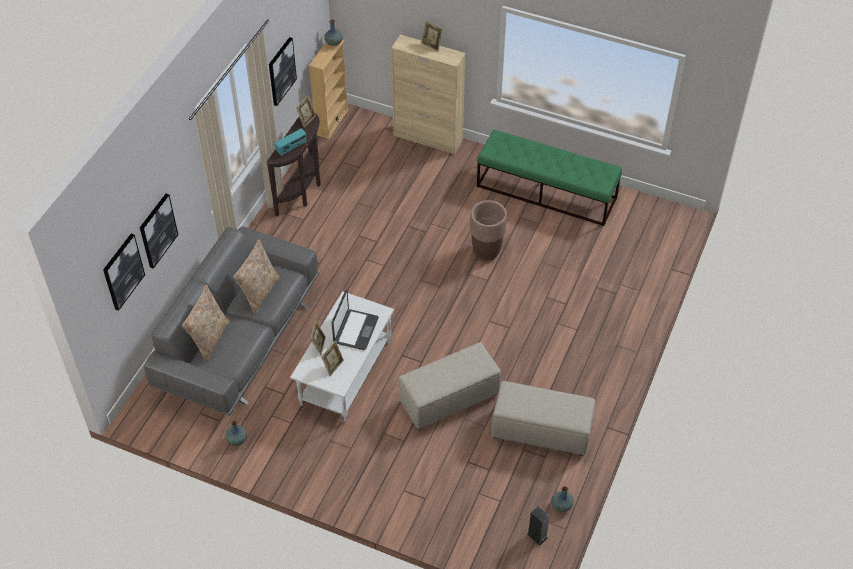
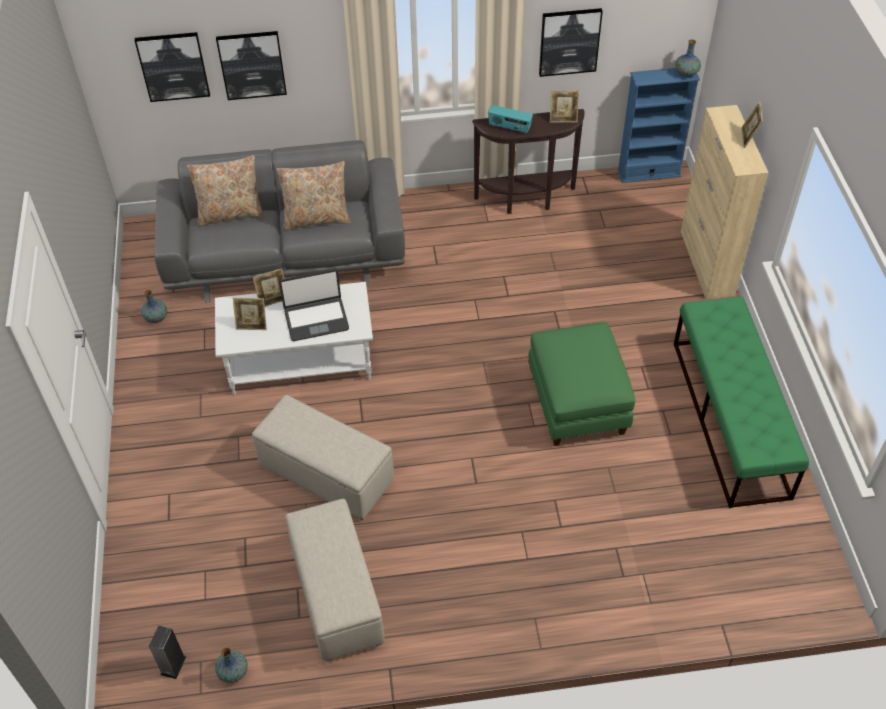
camera: 60 degrees right, 0 degrees up
beige bookcase [309,40,349,139] -> blue bookcase [617,68,700,183]
brown planter [470,200,507,261] -> green ottoman [528,322,635,446]

